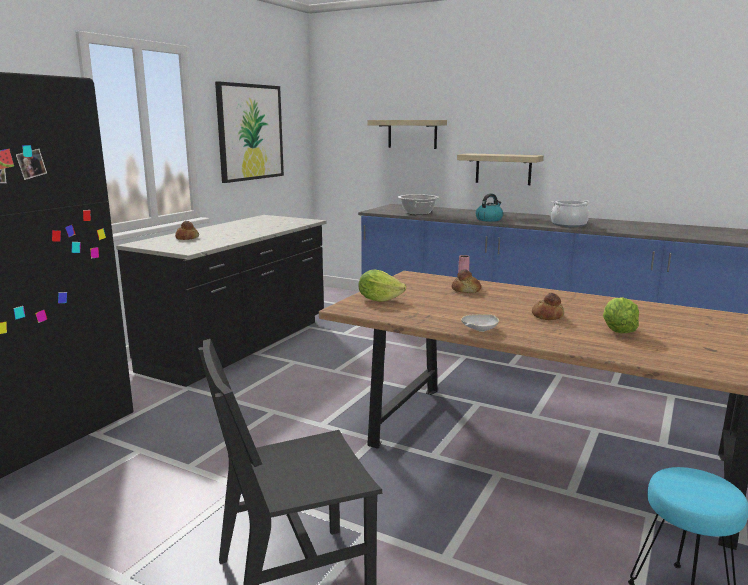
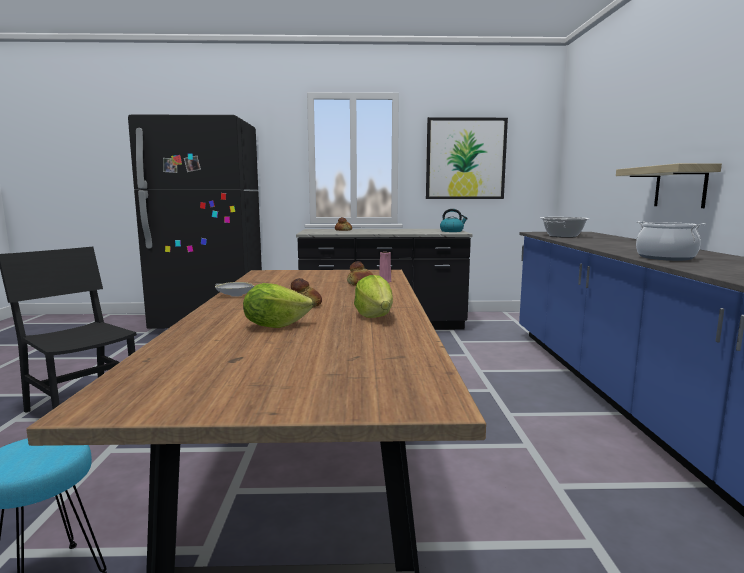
camera: 60 degrees right, 5 degrees down
lettuce [359,269,406,302] -> lettuce moved to [354,275,393,318]
shelf [367,120,447,149] -> none
kettle [476,193,503,222] -> kettle moved to [440,209,468,232]

